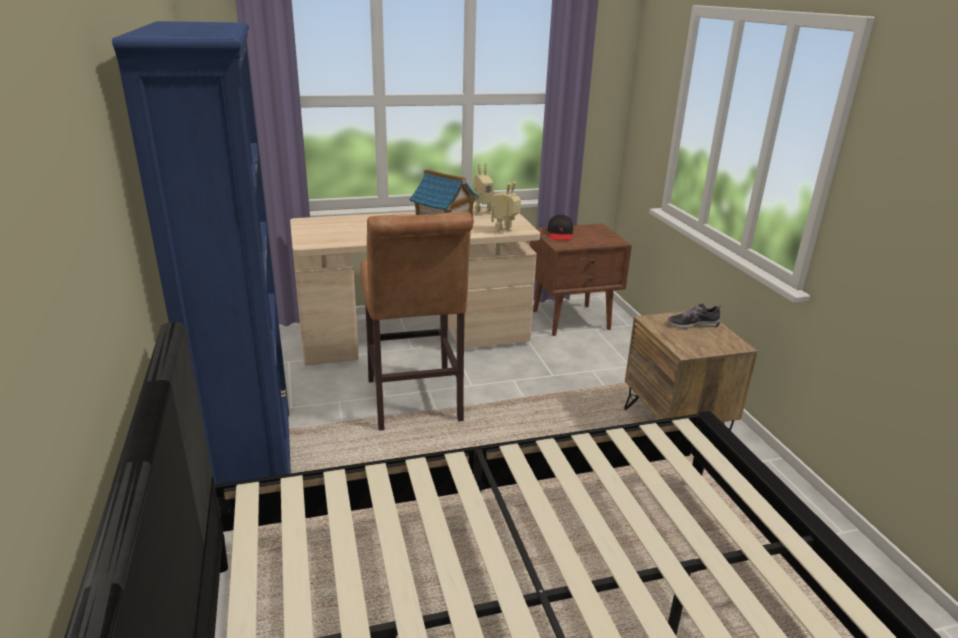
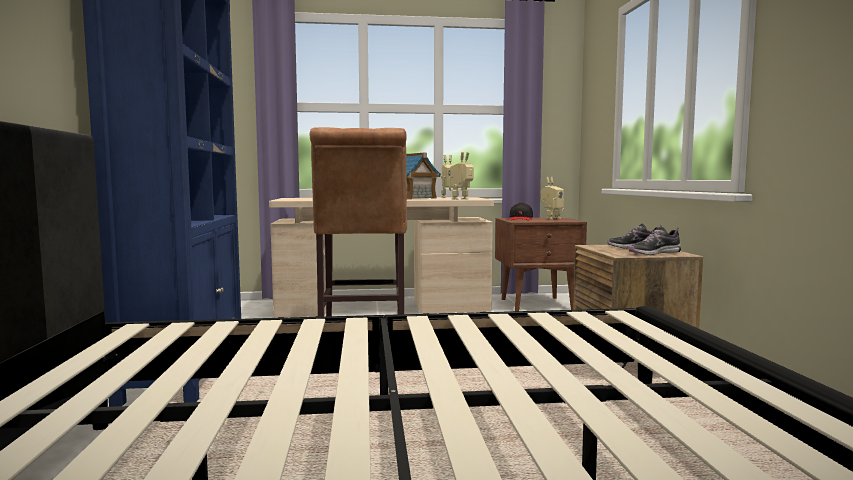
camera: 10 degrees right, 20 degrees down
none -> toy robot [541,177,564,219]
none -> shoe [629,227,681,255]

